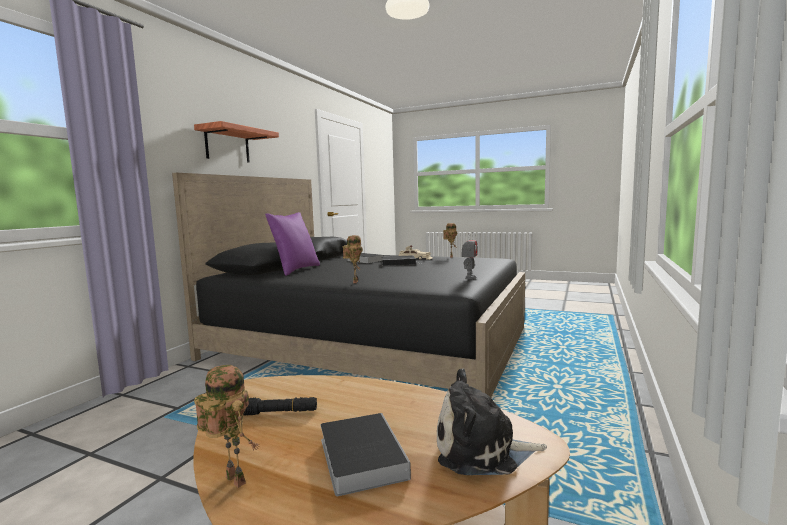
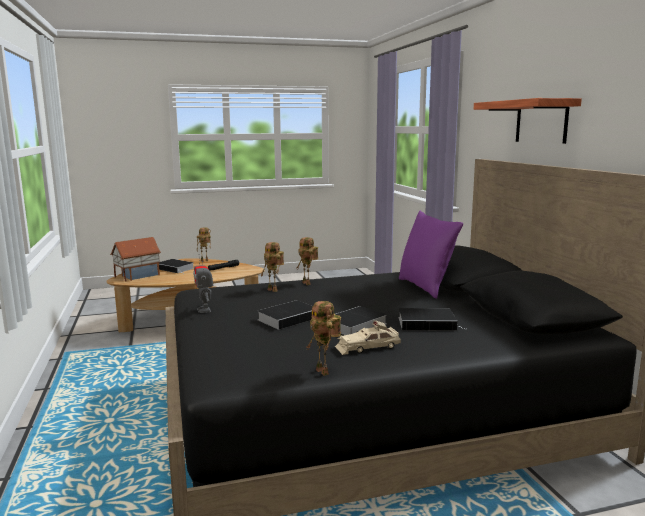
camera: 140 degrees right, 5 degrees up
plush toy [437,369,547,475] -> toy house [110,237,161,282]
none -> book [258,300,313,330]
none -> toy robot [261,242,284,292]

